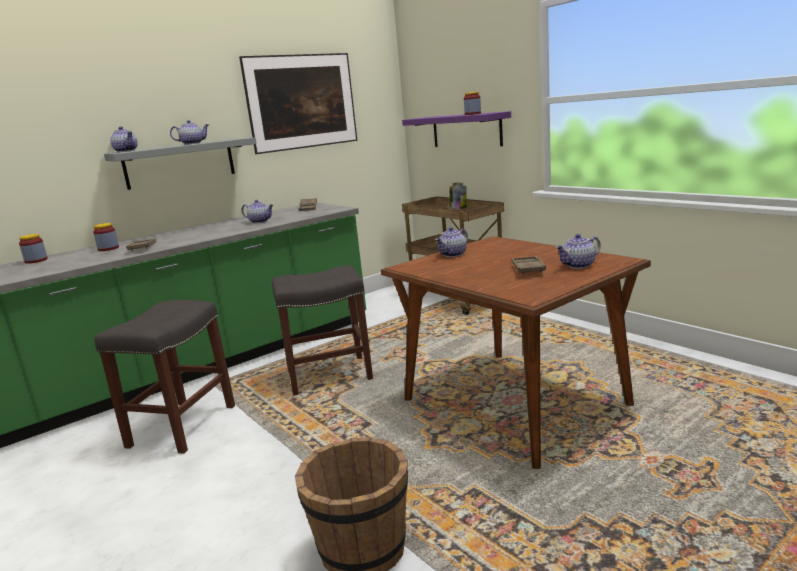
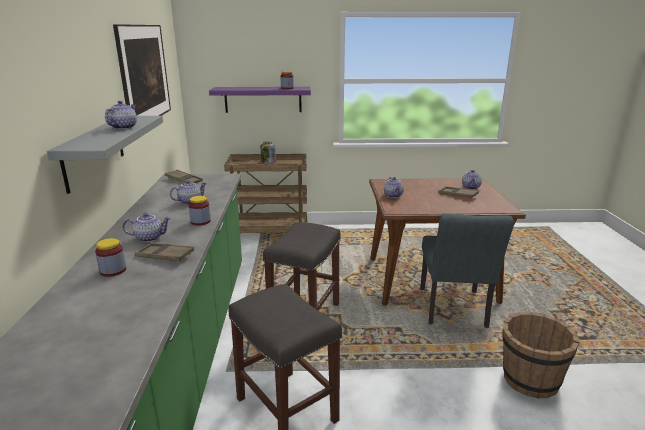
camera: 55 degrees left, 5 degrees up
jar [19,234,48,264] -> jar moved to [189,196,211,226]
teapot [110,126,138,152] -> teapot moved to [123,213,171,242]
none -> grey chair [421,213,514,328]

